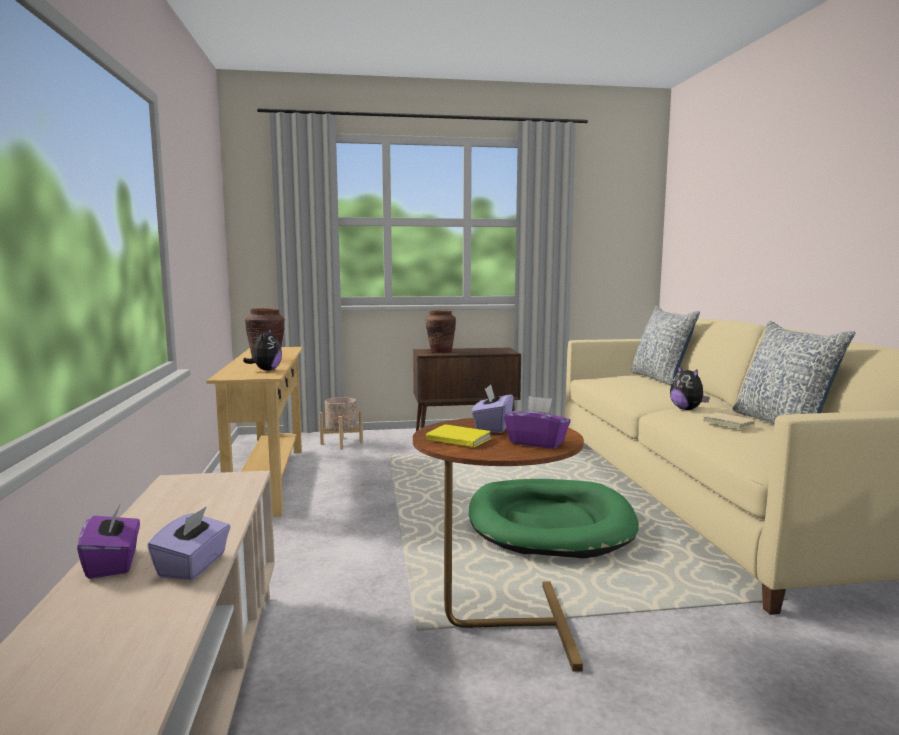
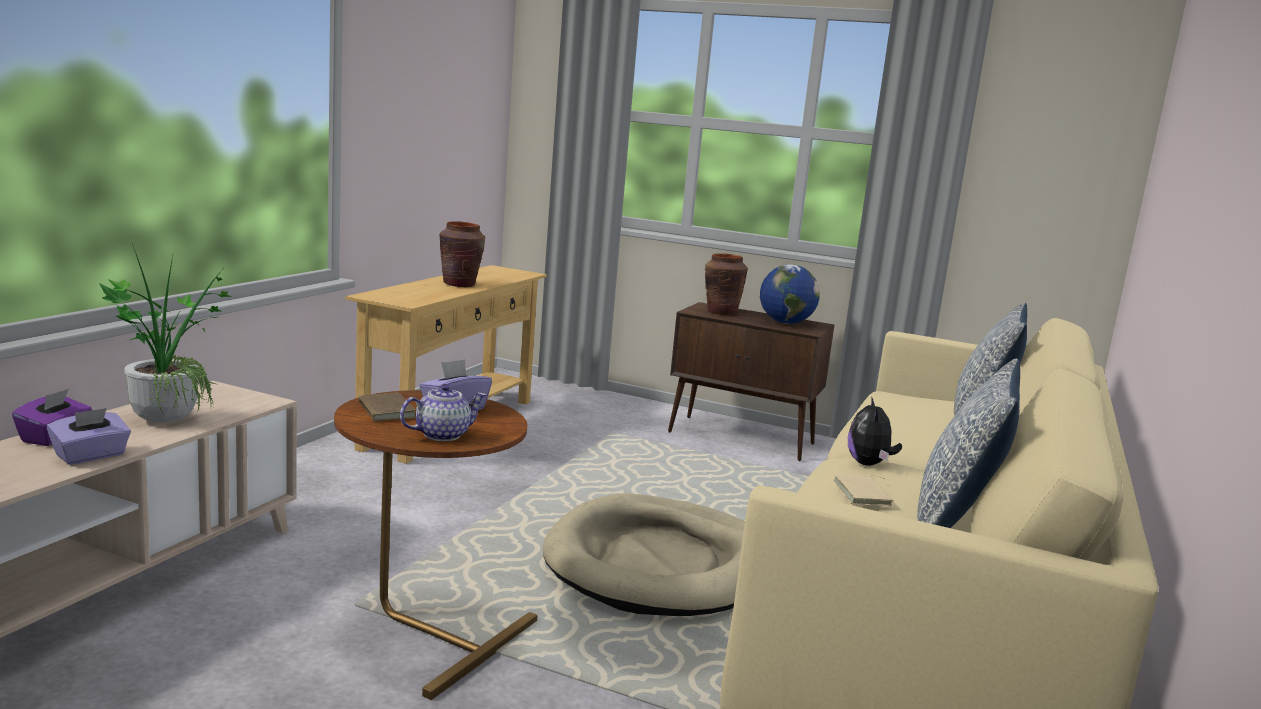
camera: 30 degrees right, 5 degrees up
plush toy [243,328,282,371] -> none
beige planter [319,397,363,450] -> none
yellow book [426,425,491,447] -> brown book [359,392,416,421]
green dog bed [469,479,639,558] -> beige dog bed [543,493,745,616]
purple tissue box [504,396,571,449] -> teapot [400,384,486,441]
none -> potted plant [99,244,232,423]
none -> globe [760,264,820,324]

